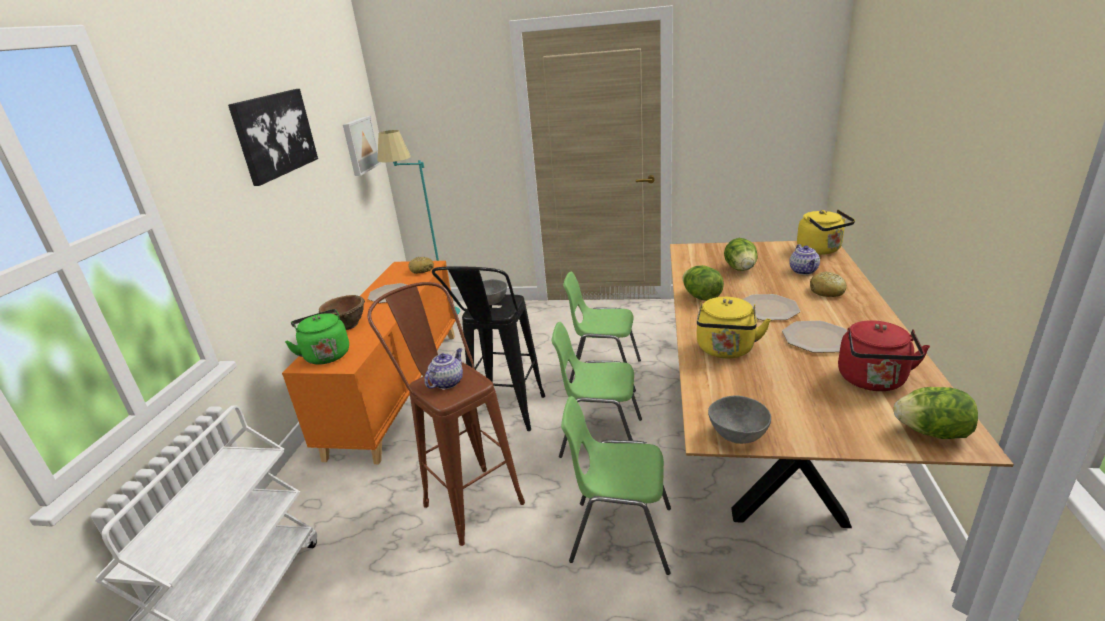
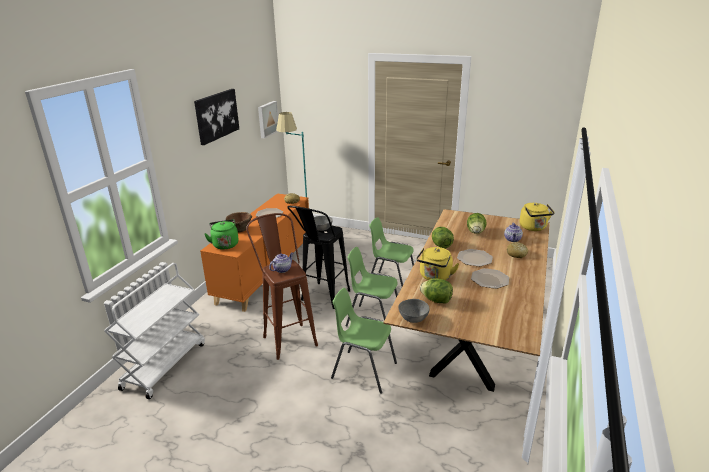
camera: 10 degrees right, 0 degrees up
red kettle [838,320,930,391] -> none
lettuce [894,387,978,439] -> lettuce moved to [420,278,453,304]

